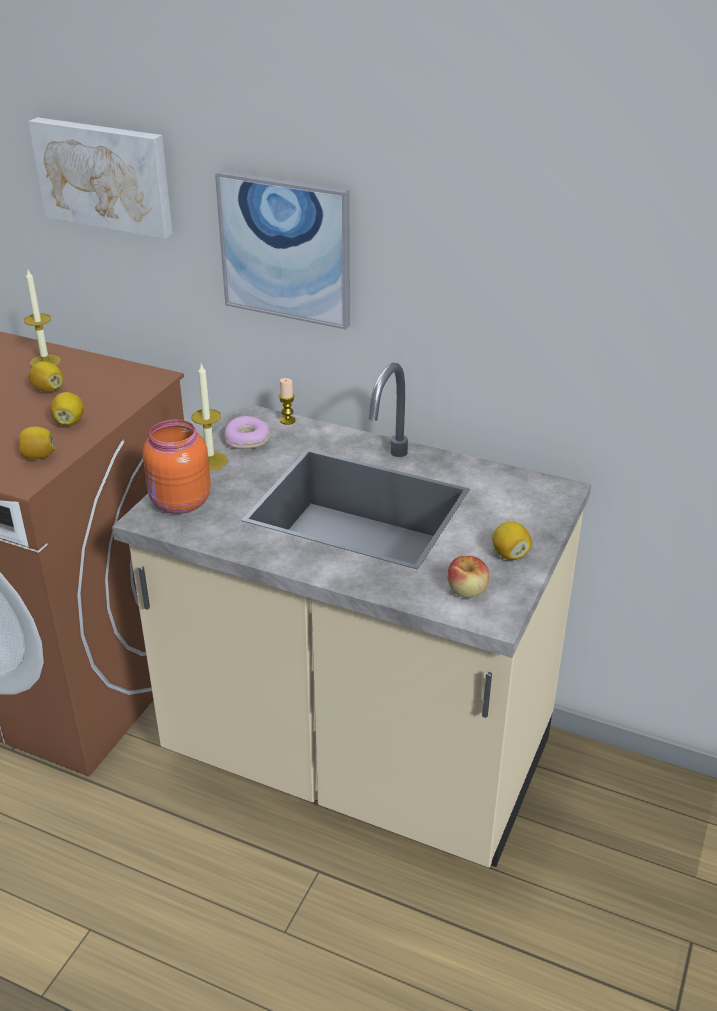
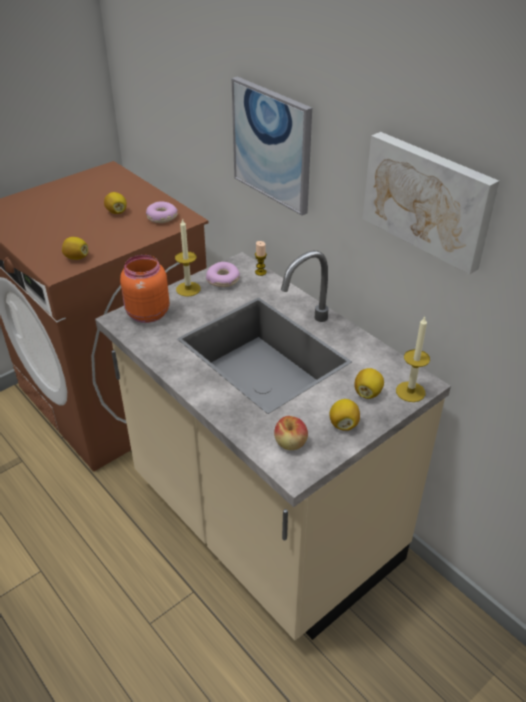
camera: 25 degrees right, 5 degrees up
candle [24,270,61,367] -> candle moved to [396,317,430,402]
picture [28,117,173,239] -> picture moved to [363,132,499,274]
lemon [50,392,84,426] -> lemon moved to [354,368,384,399]
none -> donut [146,201,178,223]

